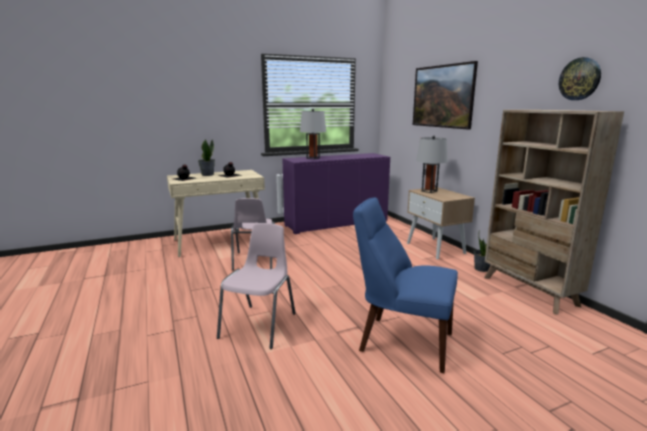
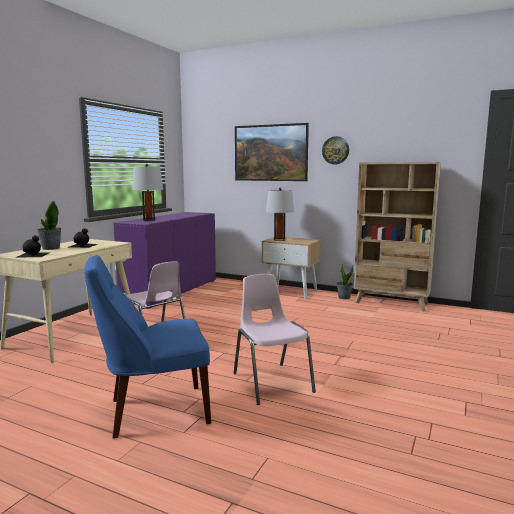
camera: 40 degrees left, 5 degrees down
blue chair [353,197,458,373] -> blue chair moved to [84,255,211,439]
wall clock [559,57,601,100] -> wall clock moved to [322,136,349,164]

